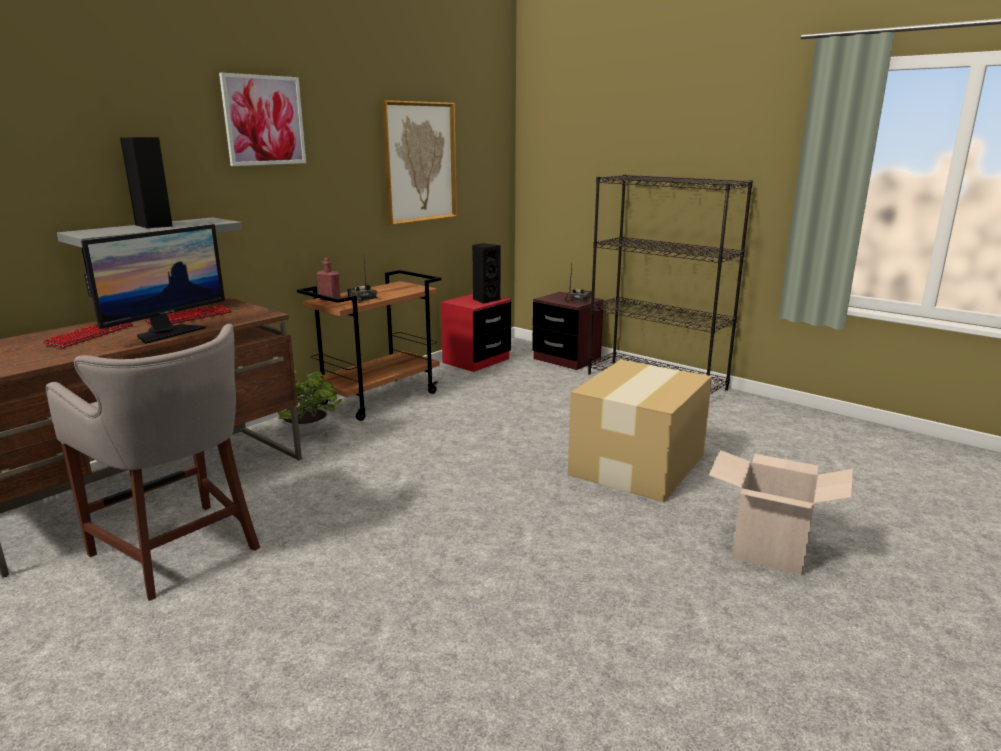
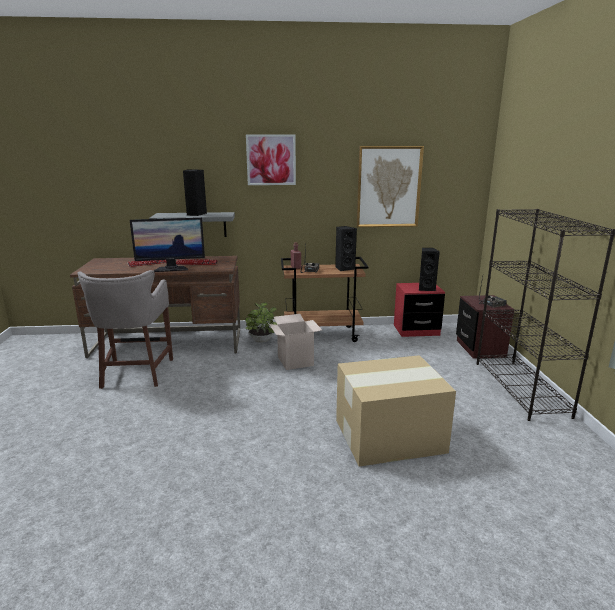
camera: 45 degrees right, 0 degrees up
cardboard box [709,450,853,576] -> cardboard box moved to [269,314,322,370]
none -> black speaker [335,226,357,271]

